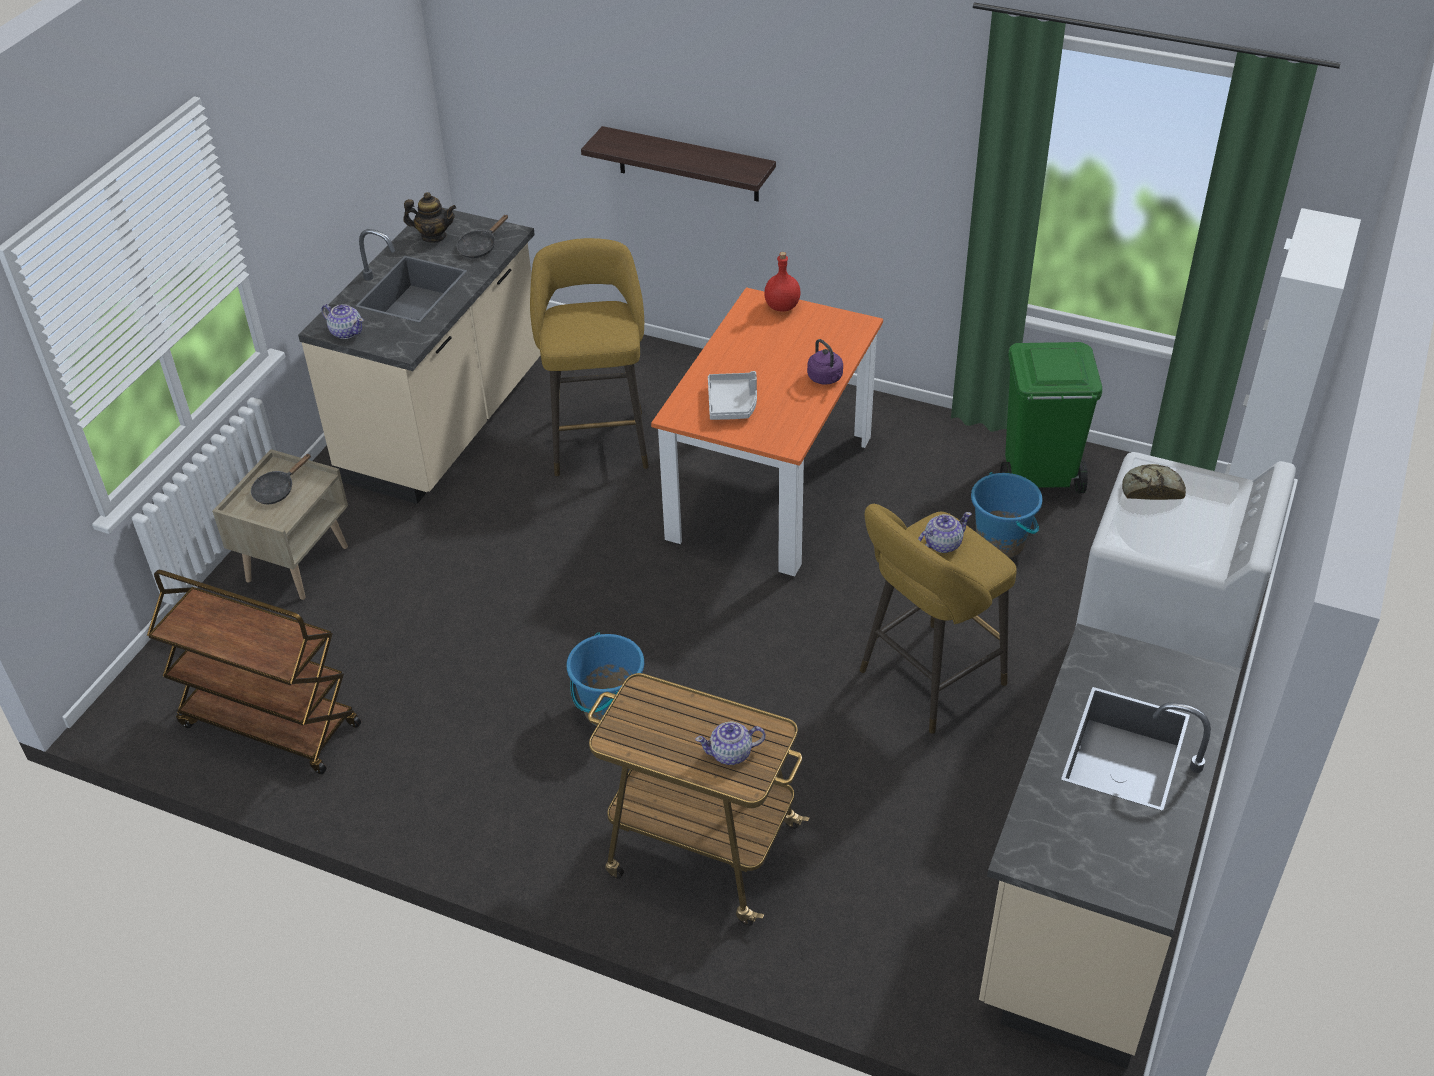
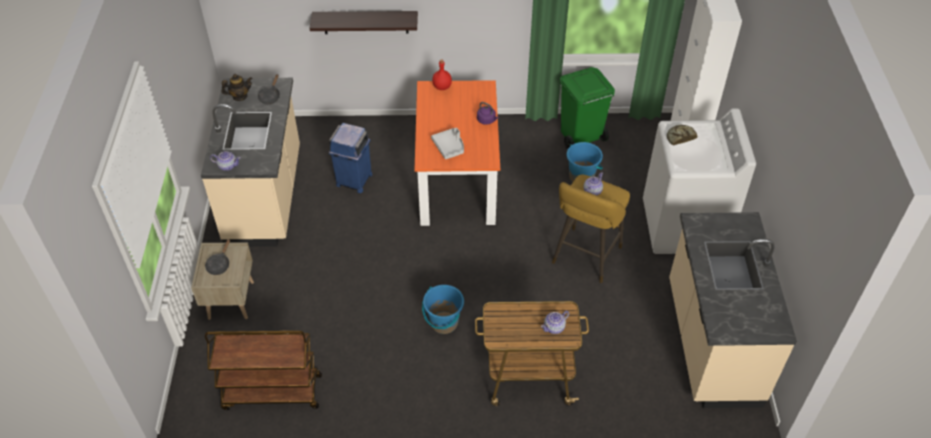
camera: 25 degrees left, 5 degrees up
yellow stool [530,238,649,476] -> blue trash can [328,123,372,193]

